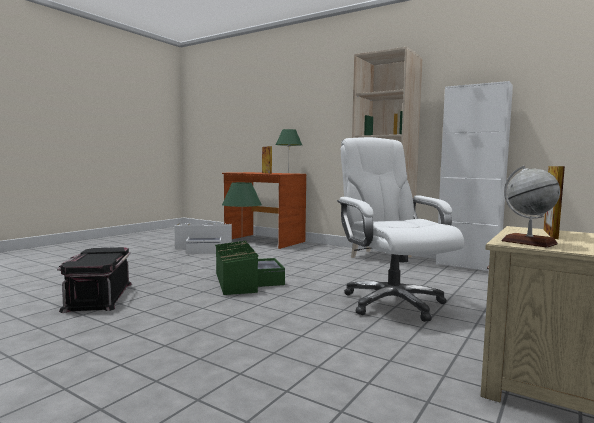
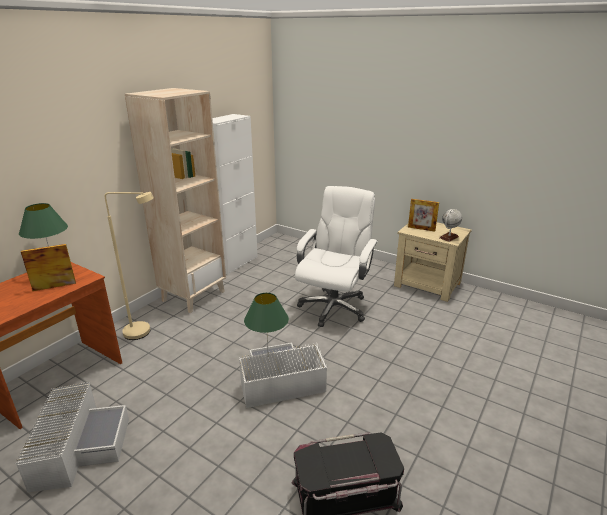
camera: 90 degrees left, 20 degrees up
green storage box [215,241,285,295] -> white storage box [239,343,327,408]
white office chair [337,137,464,322] -> white office chair turned 135 degrees clockwise [295,186,378,327]
none -> beige floor lamp [105,192,154,340]

